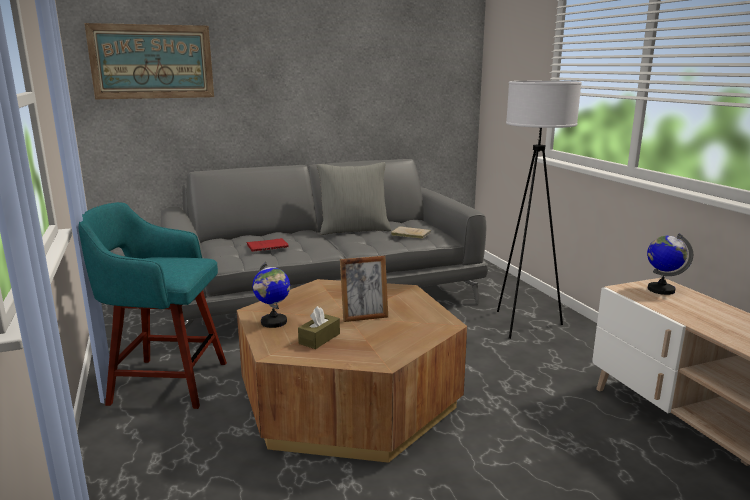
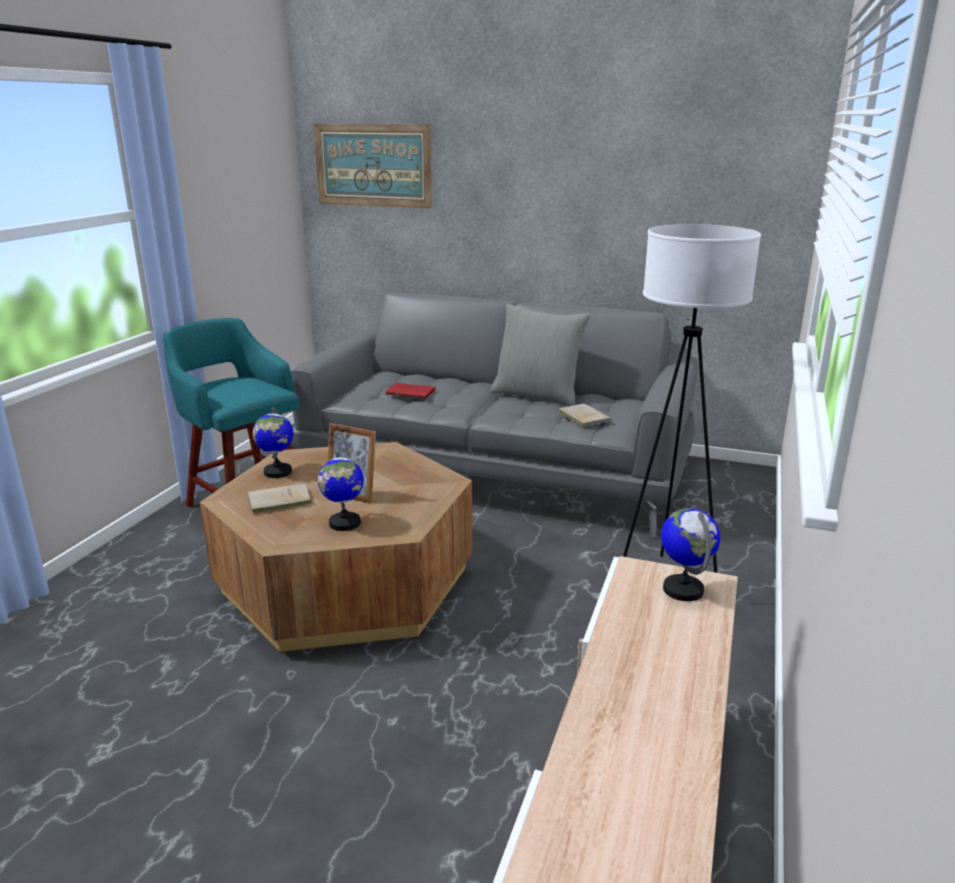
camera: 40 degrees right, 5 degrees up
brown tissue box [298,306,340,349] -> beige book [248,483,311,514]
none -> globe [318,450,364,531]

